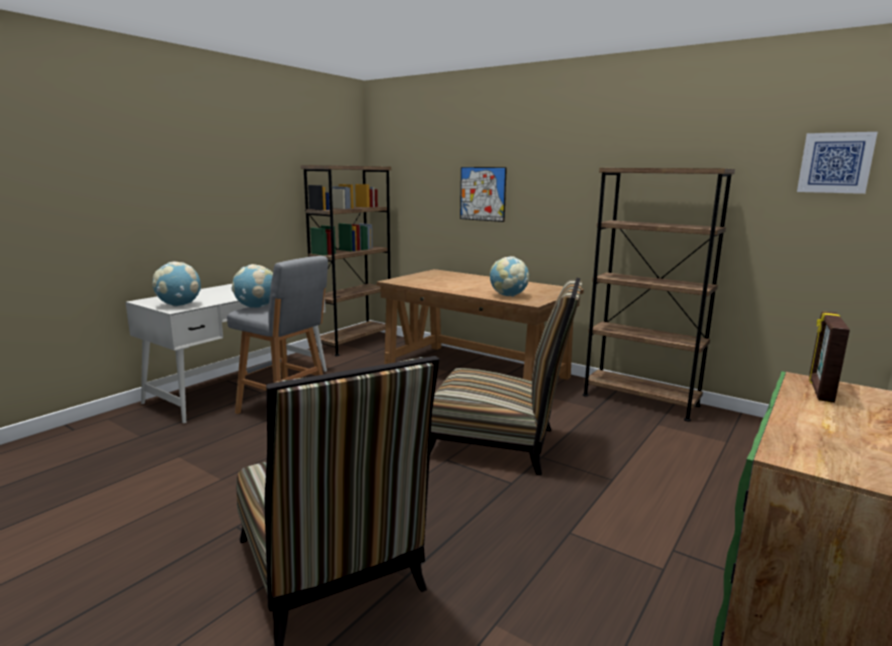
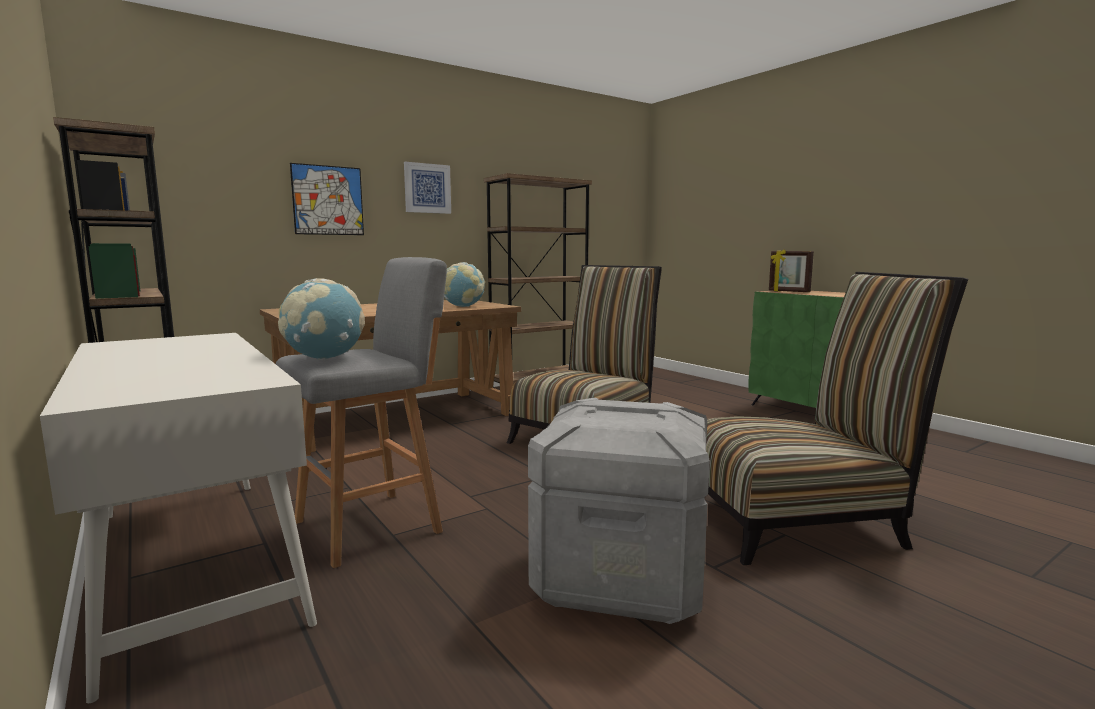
camera: 70 degrees left, 5 degrees down
globe [152,261,201,307] -> none
picture [797,132,878,194] -> picture moved to [404,162,451,214]
none -> grey storage box [528,398,710,624]

